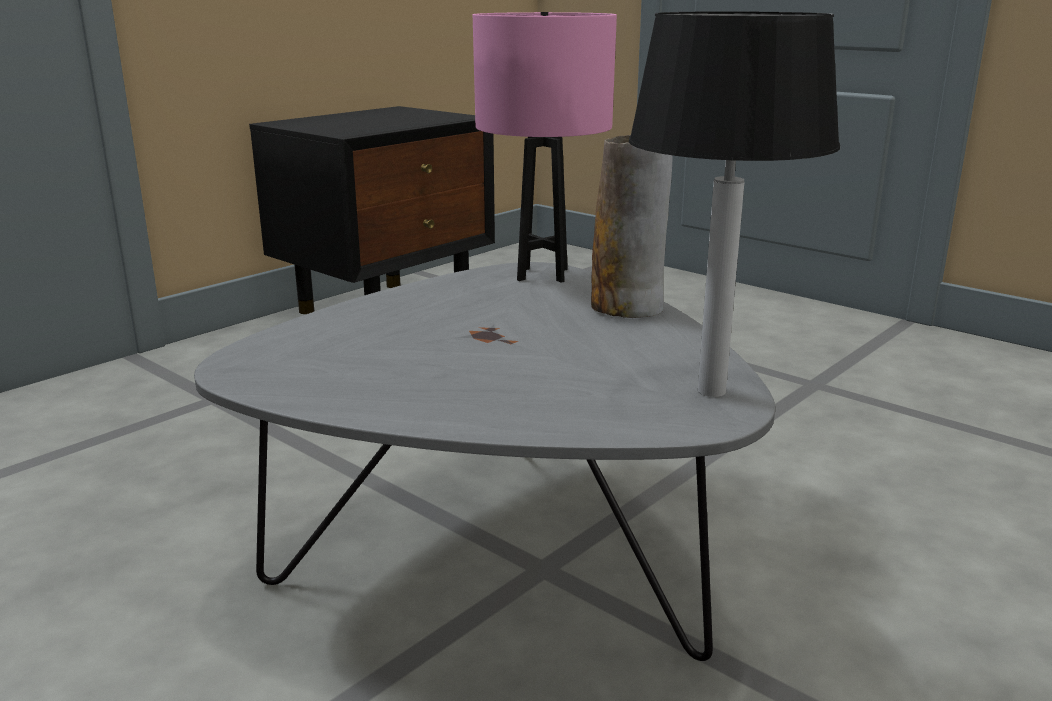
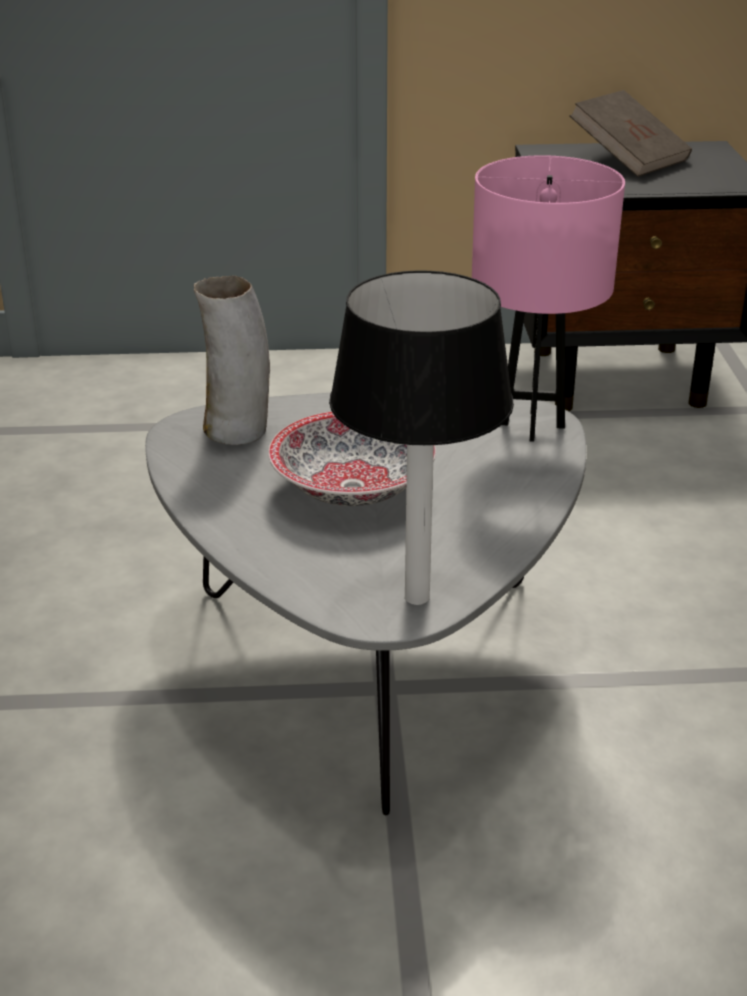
camera: 45 degrees right, 10 degrees up
vase [591,135,673,318] -> vase moved to [194,276,270,445]
none -> bowl [268,412,436,506]
none -> brown book [570,90,692,177]

